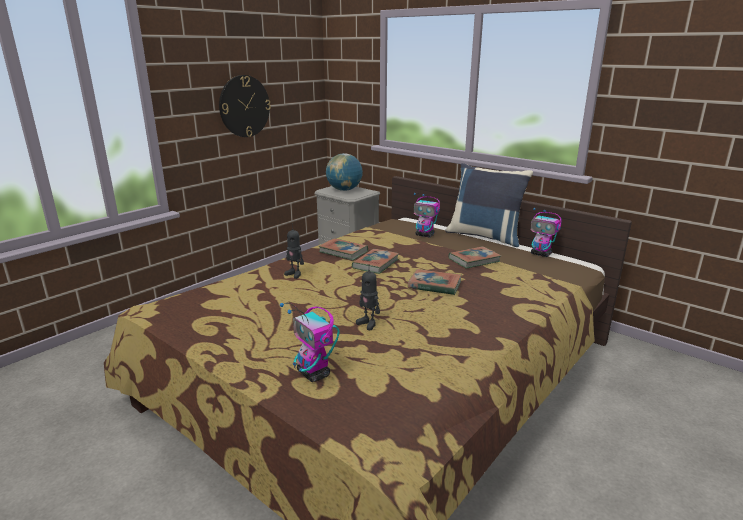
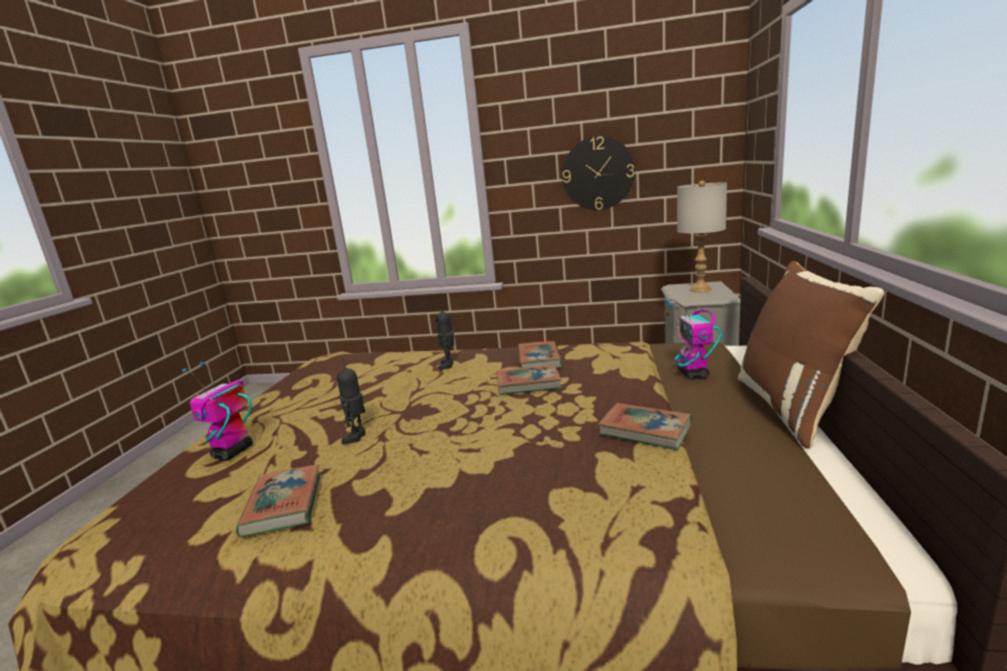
camera: 60 degrees right, 5 degrees down
globe [326,153,363,191] -> grey table lamp [677,181,727,292]
book [408,269,462,295] -> book moved to [236,465,320,538]
blue pillow [445,163,533,247] -> brown pillow [738,261,884,449]
toy robot [530,208,561,257] -> none

